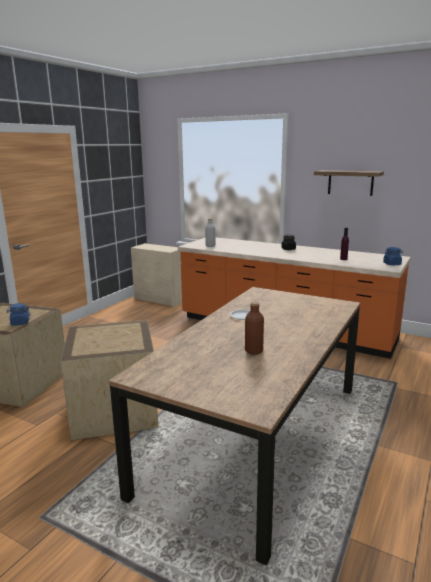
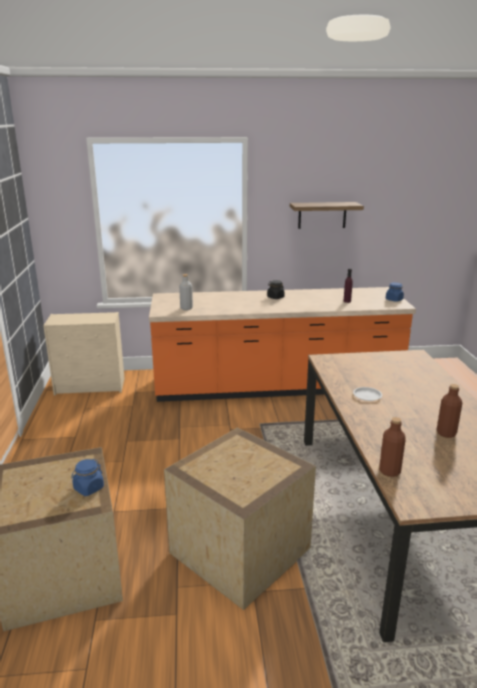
camera: 35 degrees left, 5 degrees up
none -> brown bottle [379,417,406,477]

